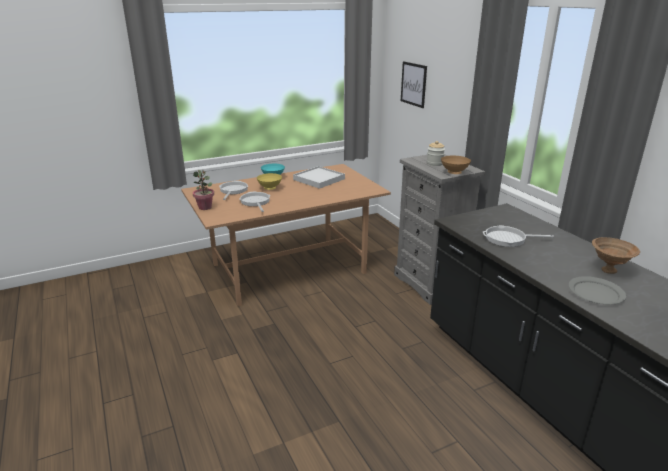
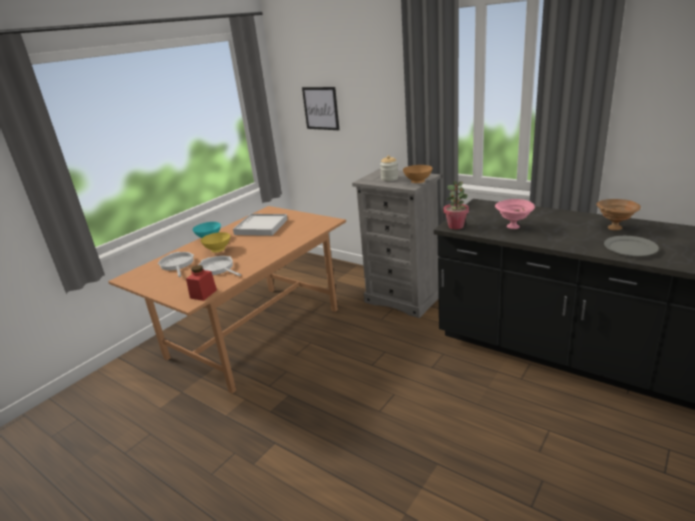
camera: 25 degrees left, 0 degrees up
potted plant [193,170,214,210] -> potted plant moved to [443,181,469,229]
frying pan [483,225,554,247] -> pink bowl [495,199,535,229]
none -> red jar [186,265,217,301]

